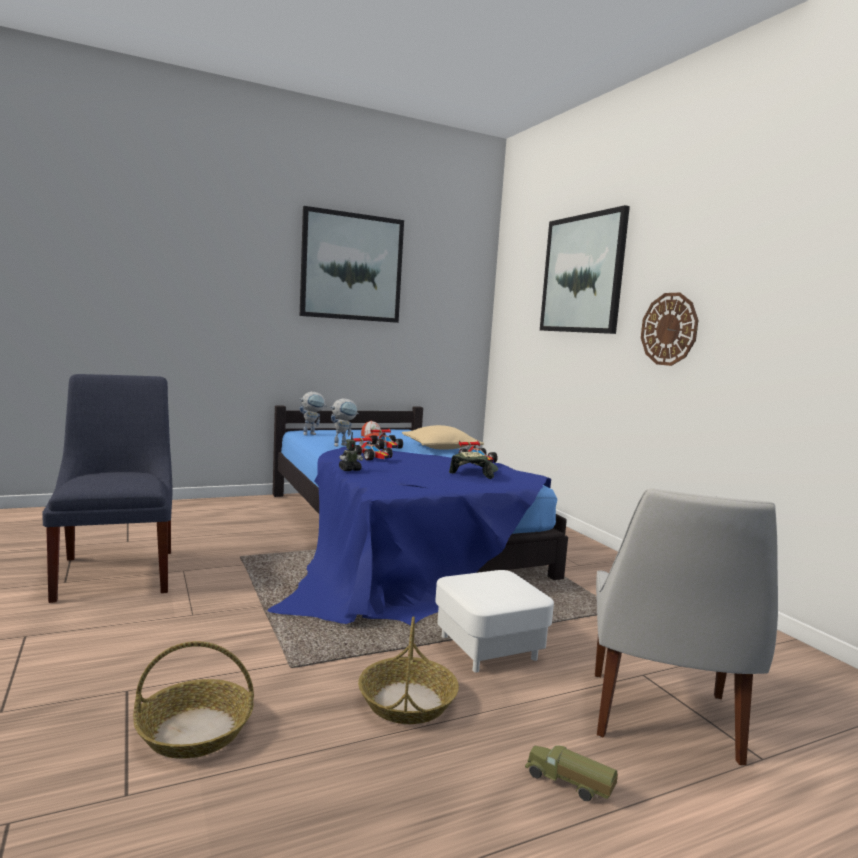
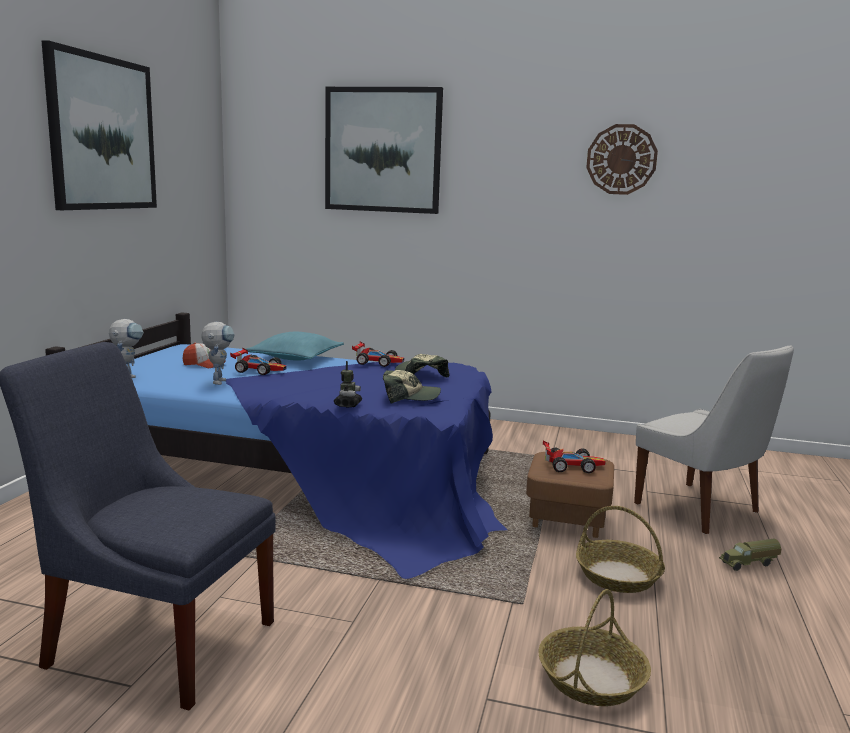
camera: 50 degrees left, 5 degrees up
toy car [353,436,393,460] -> toy car moved to [543,441,606,473]
beige pillow [402,425,484,449] -> turquoise pillow [246,332,344,361]
white ottoman [435,570,554,673] -> brown ottoman [526,452,614,538]
wall clock [641,293,698,366] -> wall clock moved to [586,124,658,195]
none -> cap [383,370,441,403]

